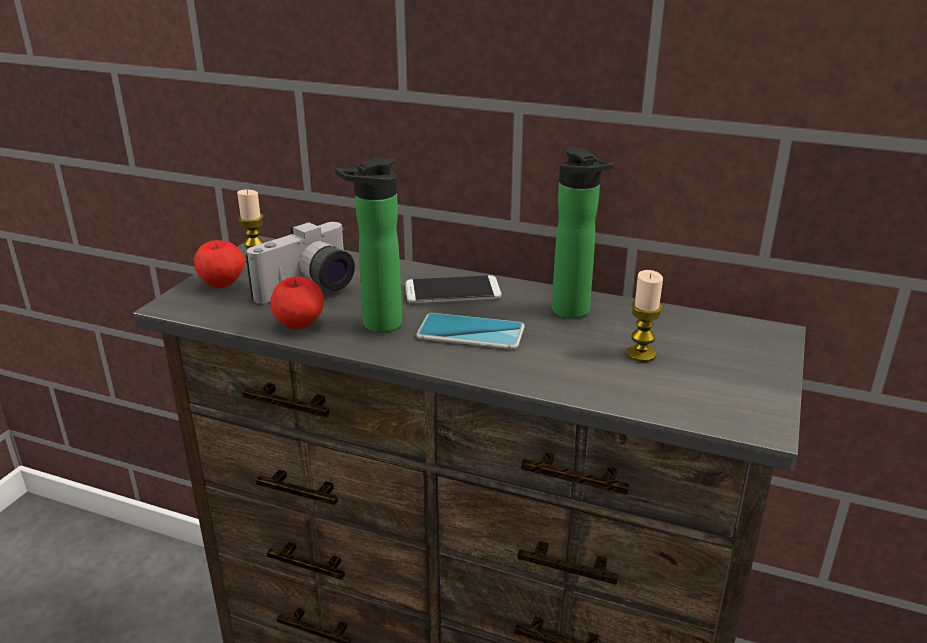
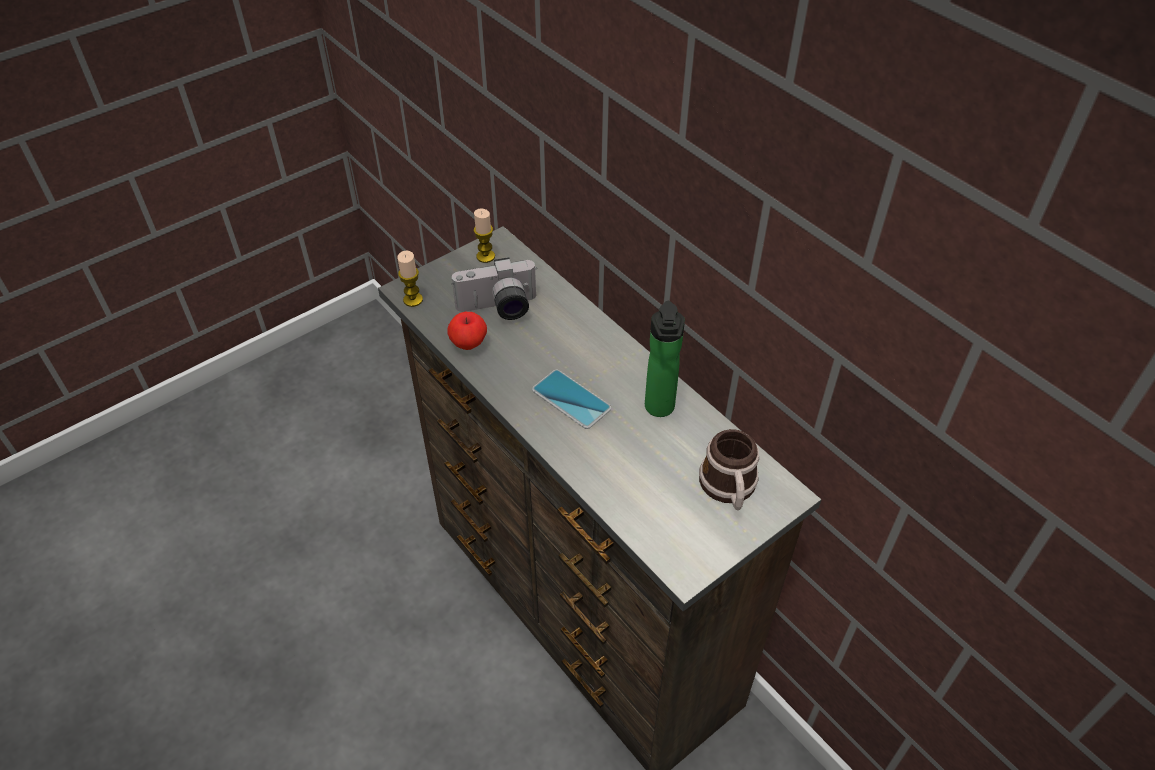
camera: 30 degrees right, 20 degrees up
apple [194,240,245,288] -> none
bottle [335,158,402,333] -> none
phone [405,275,502,303] -> none
candle [626,270,663,362] -> candle moved to [397,251,423,307]
none -> mug [699,429,759,510]

